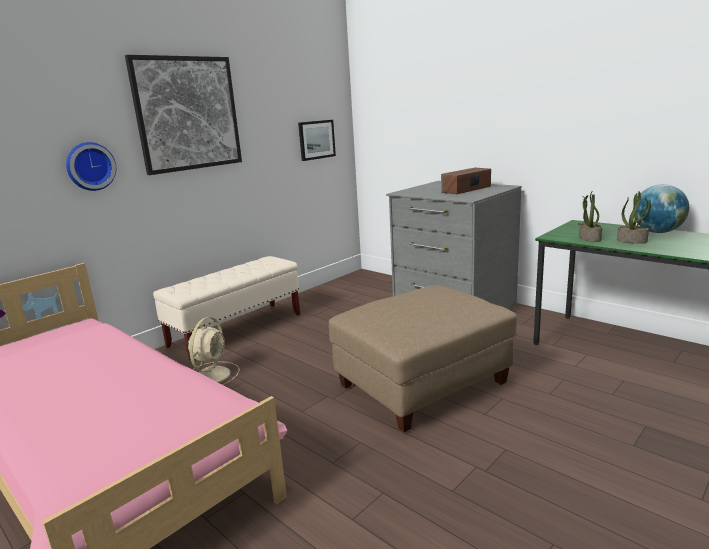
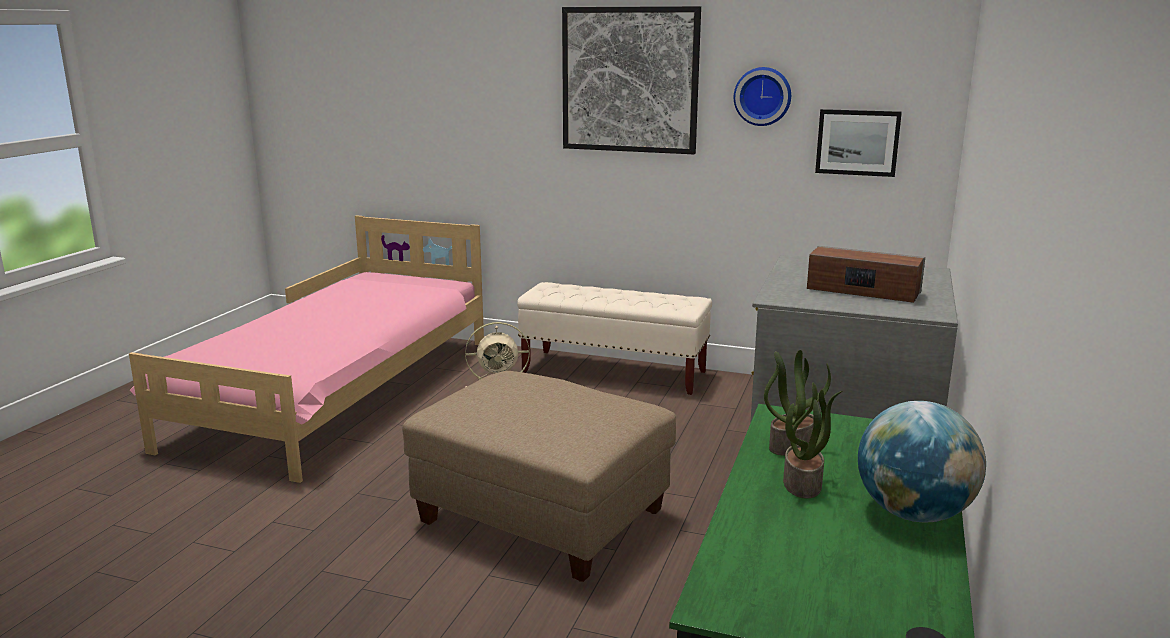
camera: 65 degrees right, 0 degrees up
wall clock [66,142,116,191] -> wall clock moved to [734,67,791,126]

